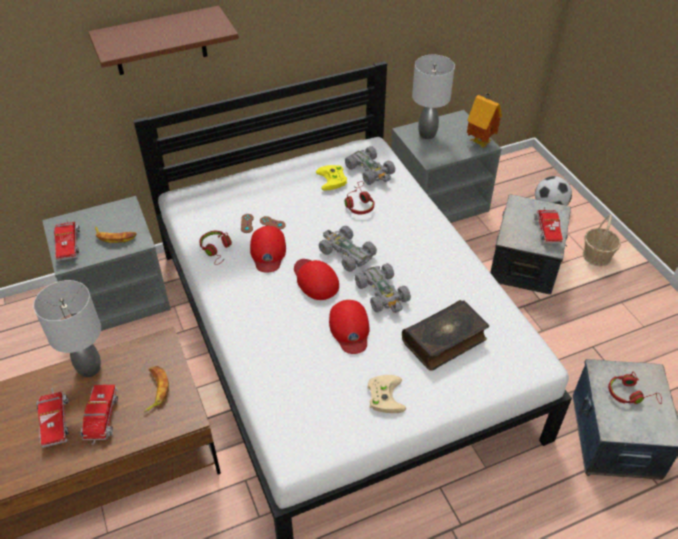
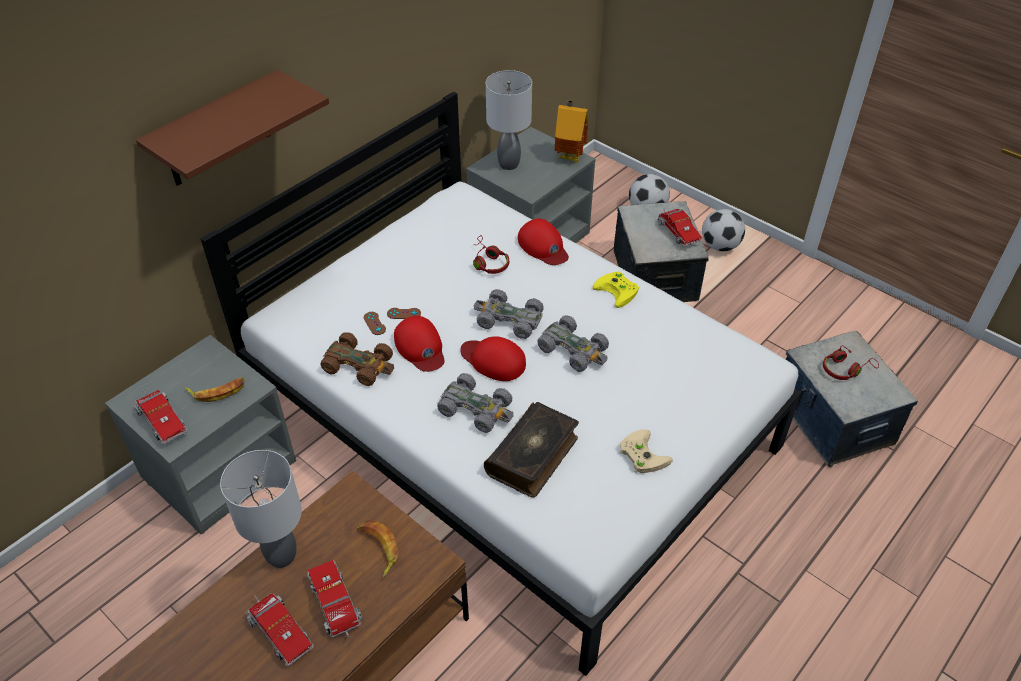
camera: 25 degrees left, 0 degrees up
red headphones [199,231,232,265] -> brown toy car [320,332,394,386]
yellow game controller [316,165,347,191] -> yellow game controller moved to [593,271,639,308]
red cap [329,300,370,354] -> red cap moved to [518,219,569,265]
grey toy car [345,146,395,185] -> grey toy car moved to [437,373,513,433]
book [402,300,489,371] -> book moved to [484,402,579,497]
basket [583,215,621,266] -> football [702,209,745,251]

